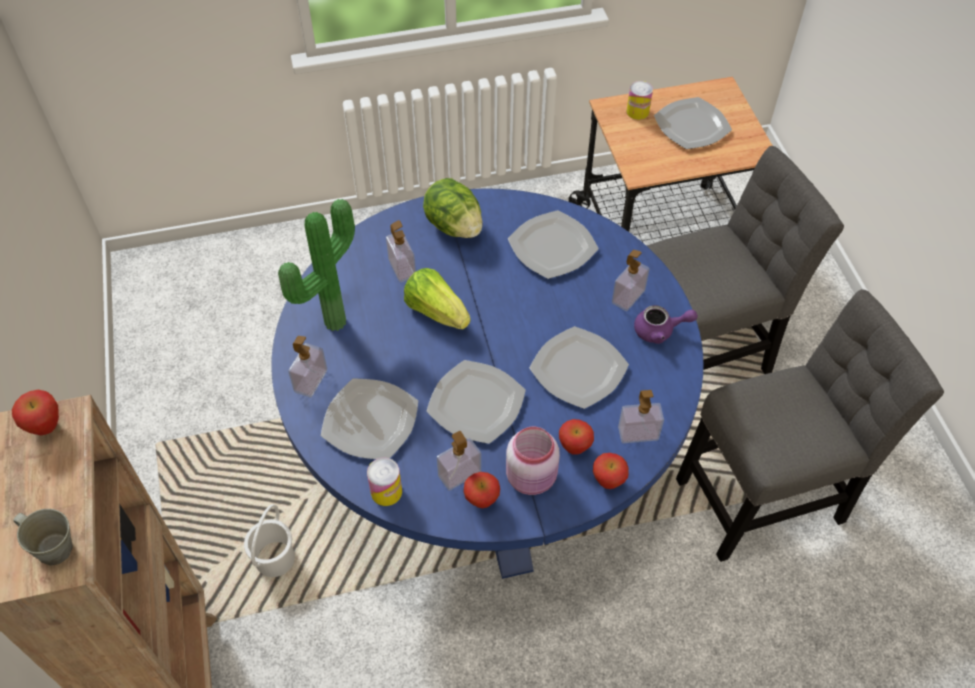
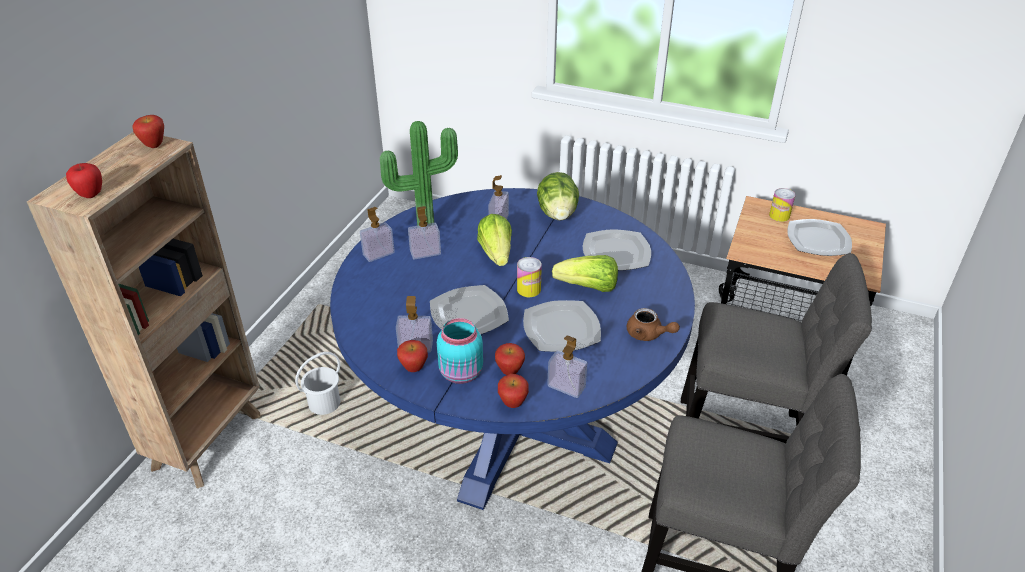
camera: 35 degrees right, 15 degrees down
grey mug [13,509,73,566] -> apple [66,163,102,198]
plate [321,378,418,459] -> none
can [367,458,402,506] -> can moved to [517,257,542,297]
pink jar [506,427,560,495] -> turquoise jar [437,318,483,384]
soap dispenser [612,250,649,311] -> soap dispenser moved to [408,206,441,259]
purple teapot [634,305,698,344] -> brown teapot [626,308,680,341]
none -> lettuce [552,255,618,292]

